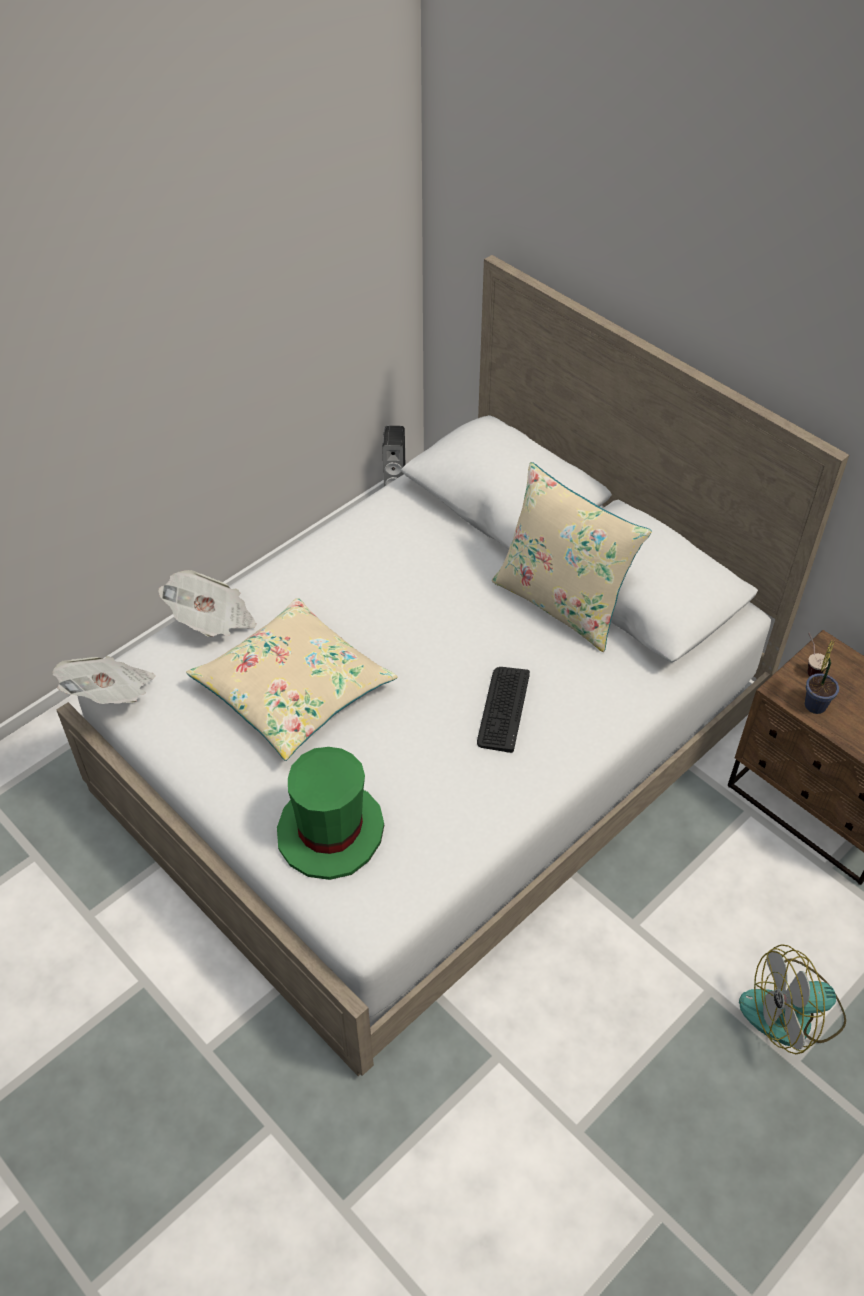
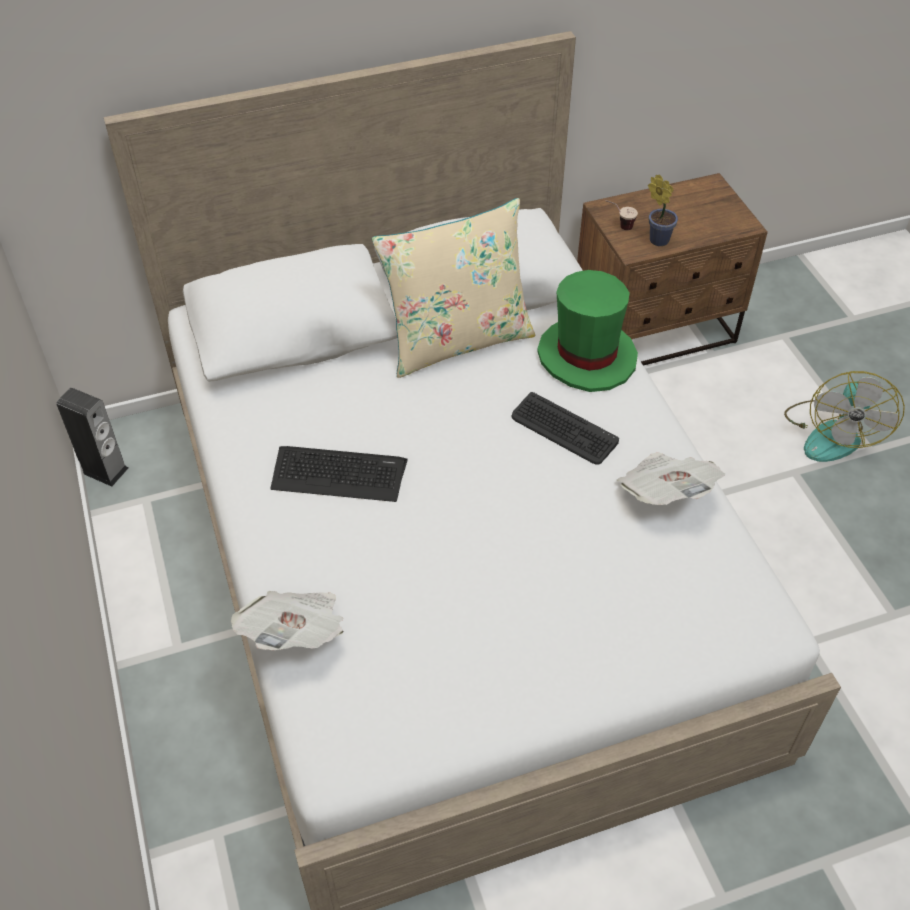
camera: 65 degrees left, 0 degrees up
newspaper [53,656,155,704] -> newspaper moved to [617,452,725,505]
beige pillow [186,598,398,761] -> none
green hat [277,747,384,880] -> green hat moved to [537,270,638,392]
none -> keyboard [270,446,408,502]

